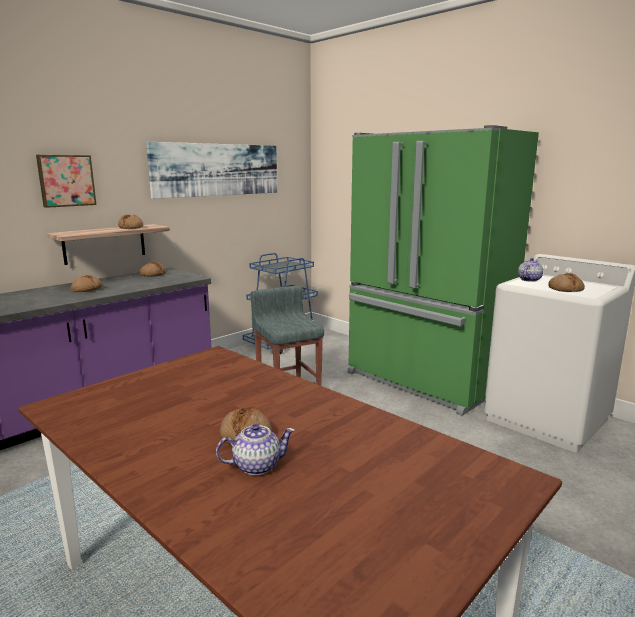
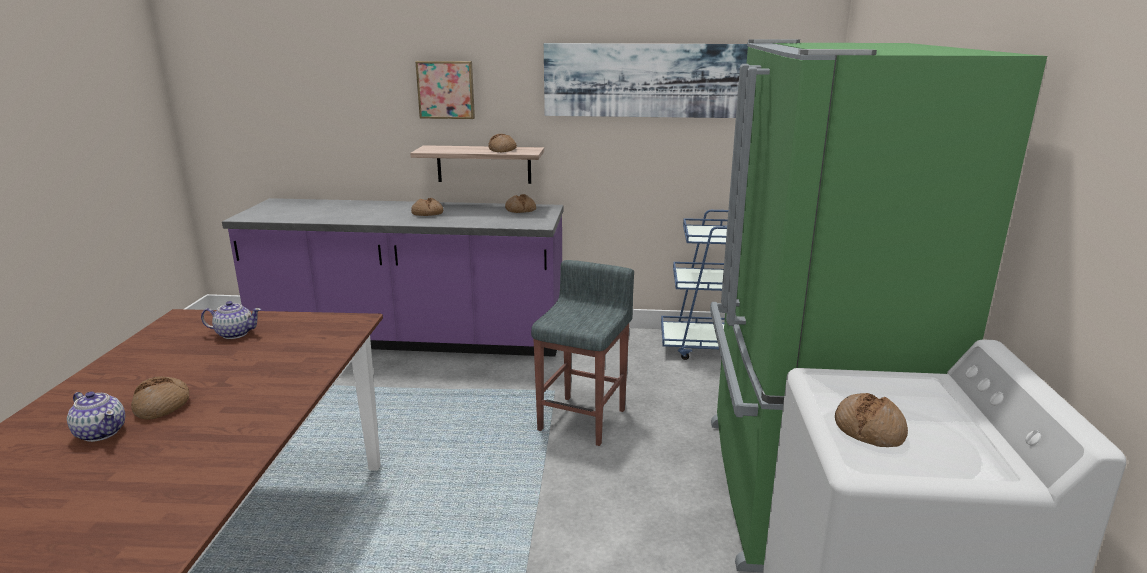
camera: 50 degrees right, 5 degrees up
teapot [518,258,543,282] -> teapot moved to [201,301,261,339]

